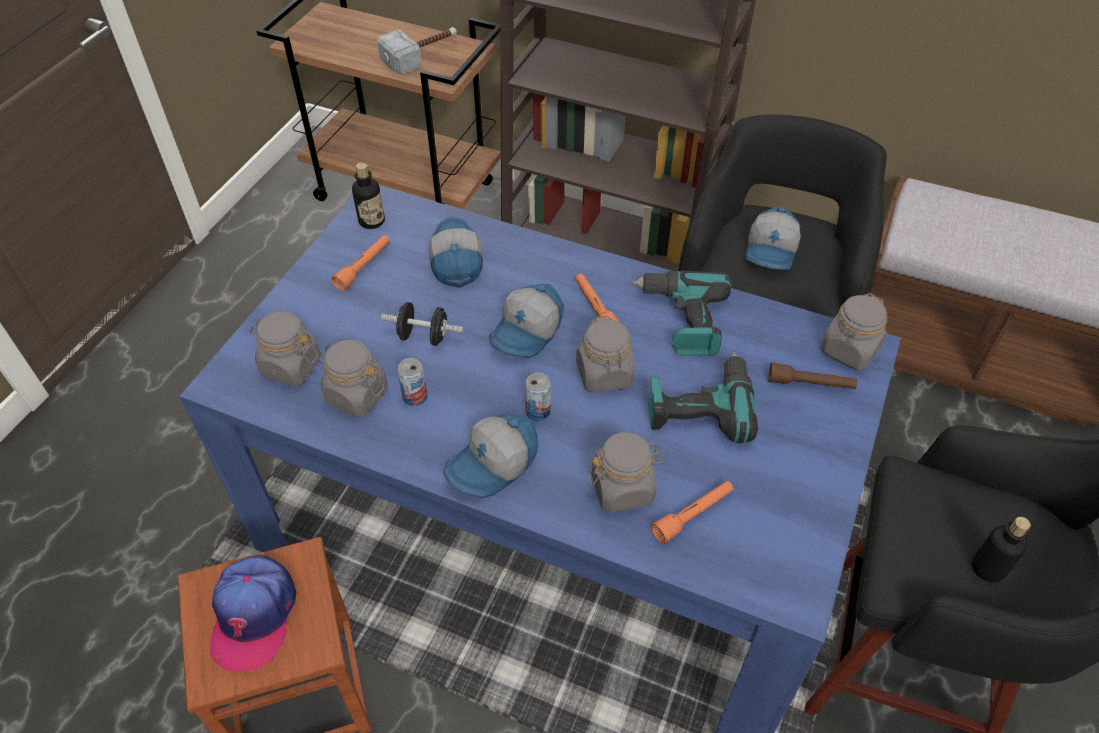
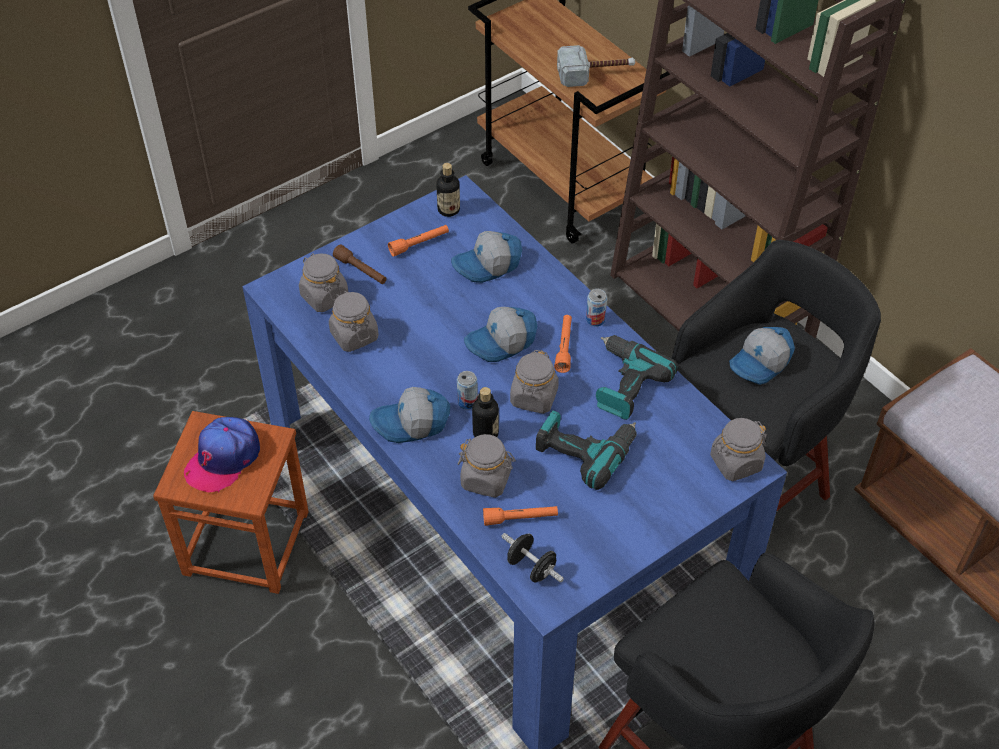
camera: 30 degrees right, 0 degrees up
black dumbbell [381,302,463,346] -> black dumbbell moved to [501,533,564,582]
can [397,358,427,406] -> can moved to [586,289,607,327]
cap [428,216,483,288] -> cap turned 135 degrees counterclockwise [451,231,522,283]
brown flashlight [768,362,857,389] -> brown flashlight moved to [333,244,387,284]
bottle [972,517,1031,582] -> bottle moved to [472,387,499,437]

